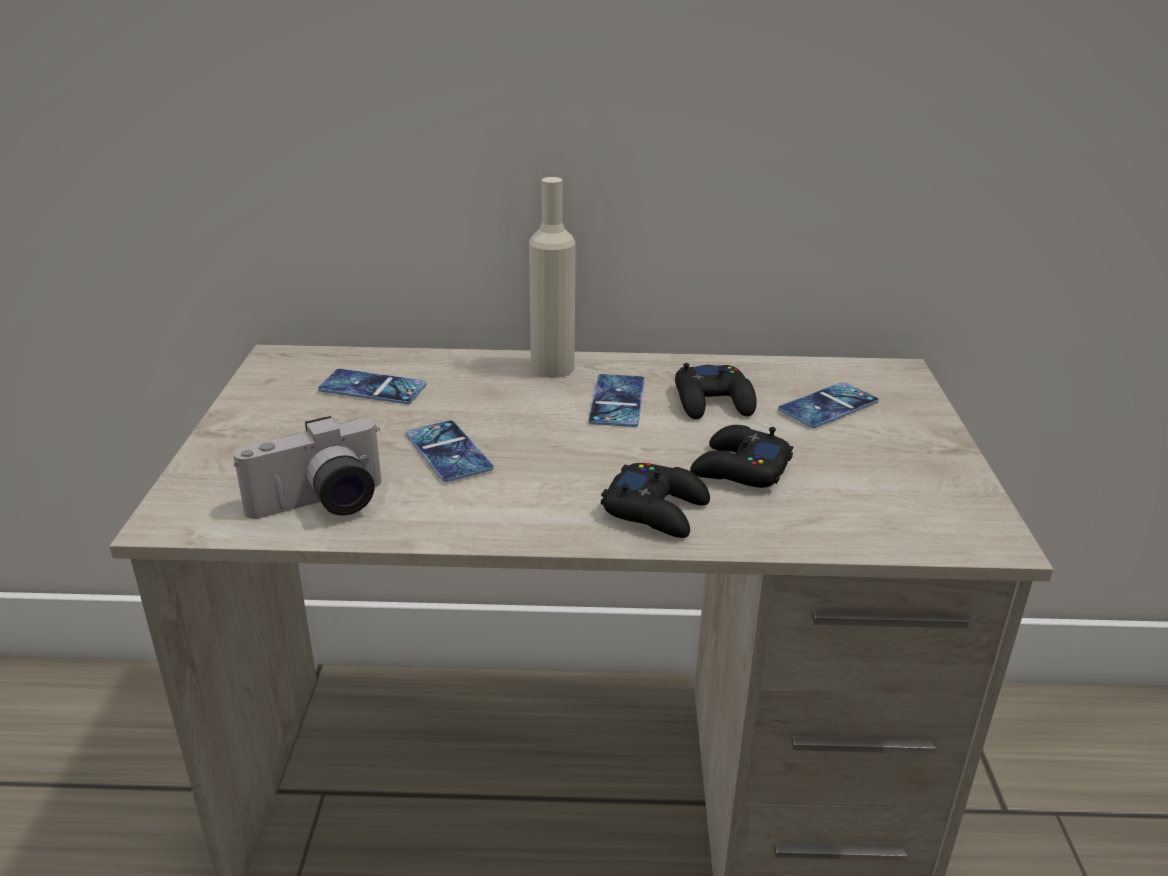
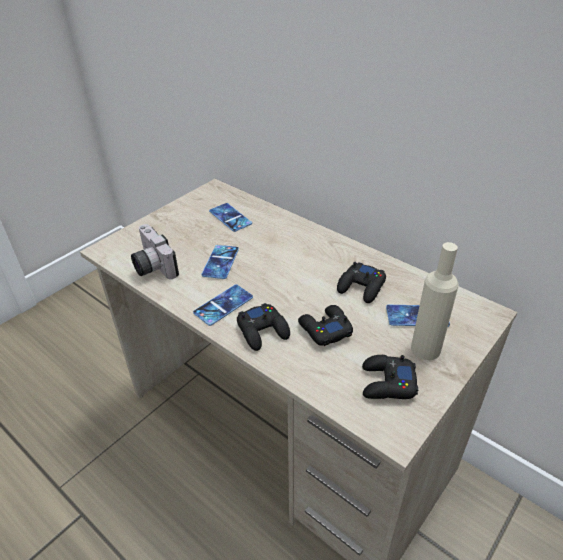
camera: 40 degrees right, 10 degrees up
camera [233,416,381,519] -> camera turned 45 degrees clockwise [131,224,179,279]
beige bottle [529,177,576,378] -> beige bottle moved to [411,242,459,360]
phone [588,374,645,427] -> phone moved to [193,284,253,326]
none -> black game controller [362,355,418,399]

